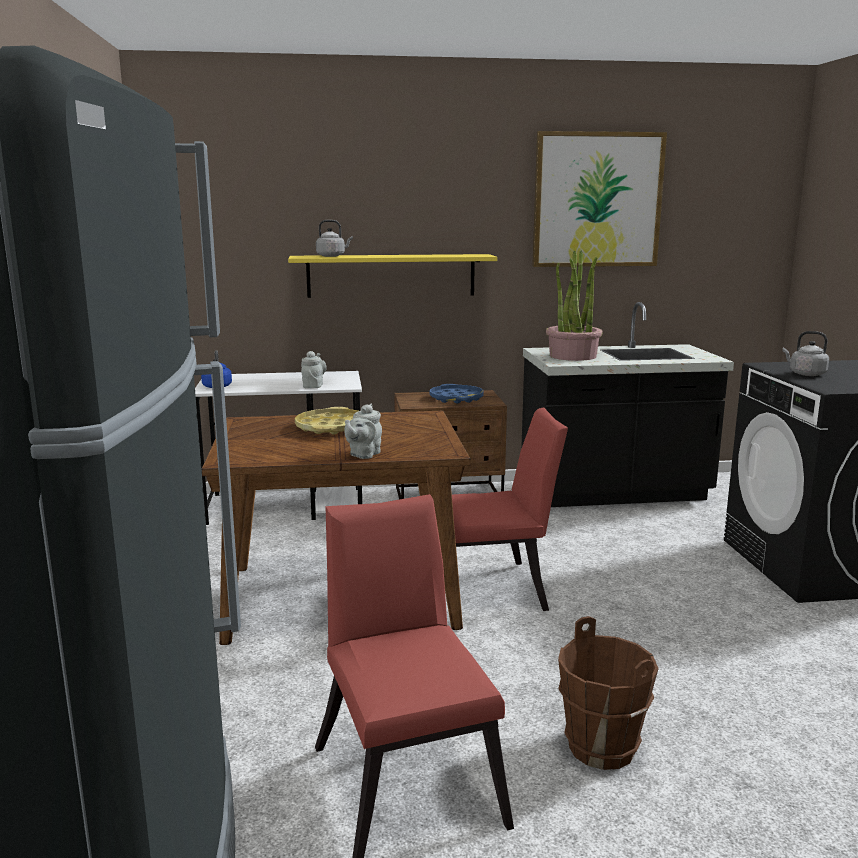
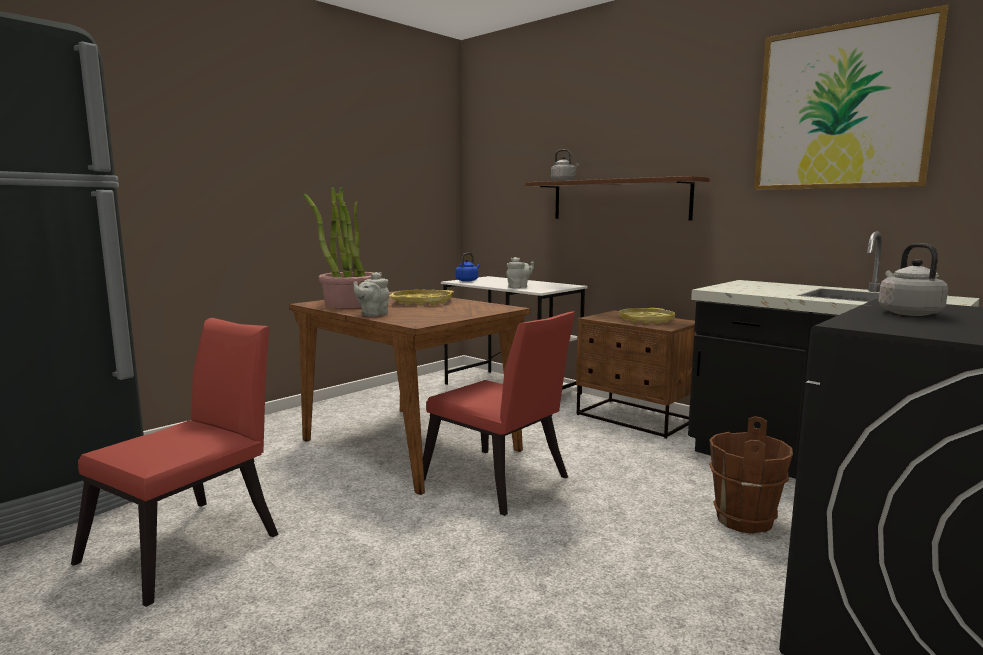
camera: 50 degrees right, 5 degrees down
yellow shelf [288,254,497,298] -> brown shelf [525,176,710,220]
grey teapot [344,403,382,459] -> grey teapot turned 45 degrees counterclockwise [353,272,389,316]
blue tray [430,384,484,404] -> yellow tray [619,308,675,324]
potted plant [546,250,603,361] -> potted plant moved to [304,187,375,308]
brown bucket [558,616,659,770] -> brown bucket moved to [709,416,793,534]

